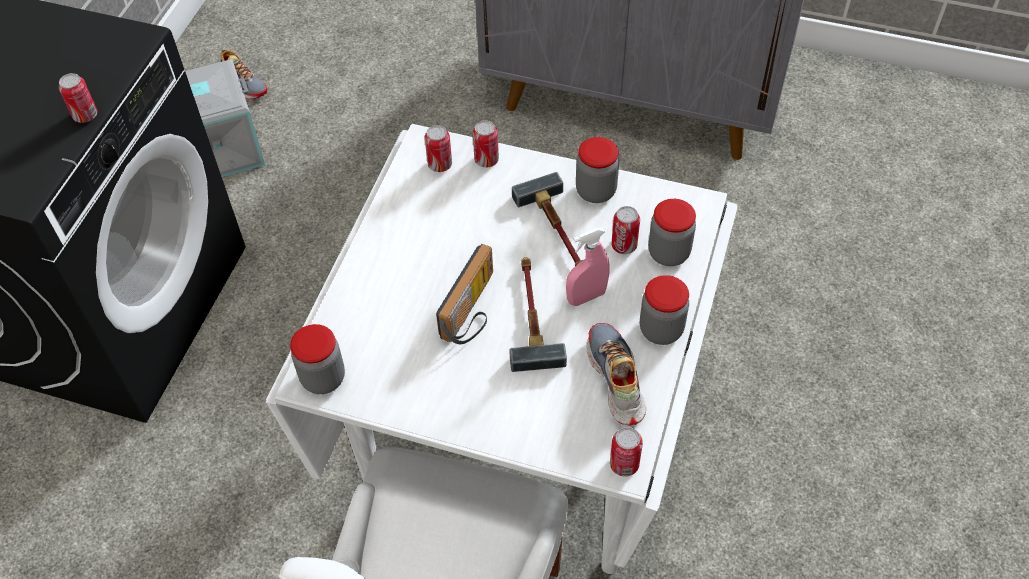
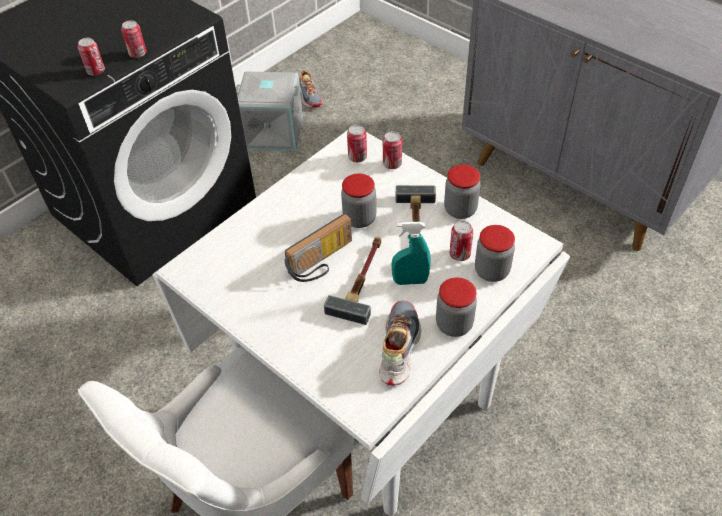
camera: 25 degrees right, 5 degrees down
jar [290,324,345,394] -> jar moved to [341,174,376,228]
pink spray bottle [566,228,609,306] -> turquoise spray bottle [391,222,431,285]
can [610,427,643,477] -> can moved to [78,38,105,76]

